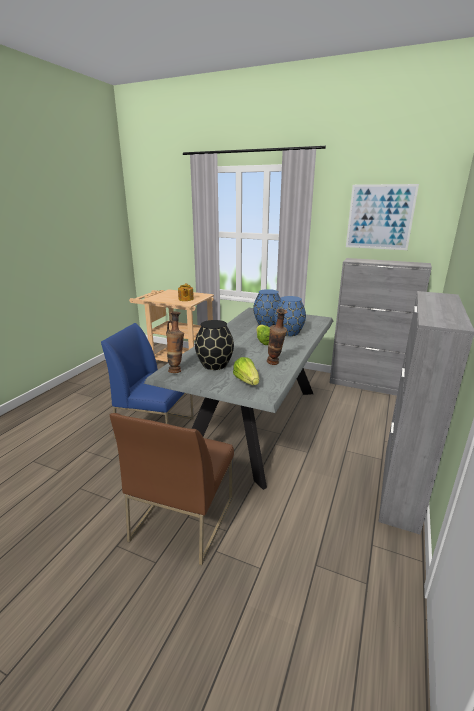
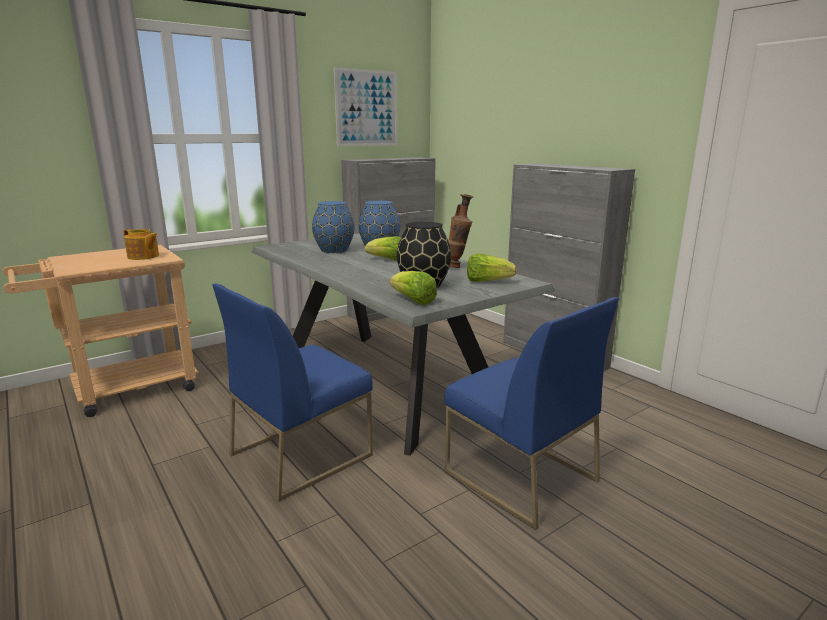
camera: 60 degrees left, 5 degrees down
brown chair [110,413,234,565] -> blue chair [445,297,619,530]
vase [166,312,184,373] -> lettuce [390,271,437,305]

